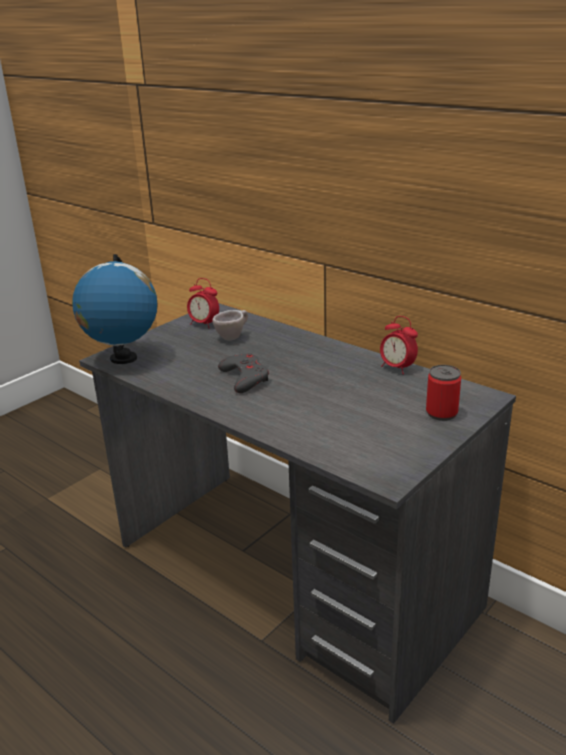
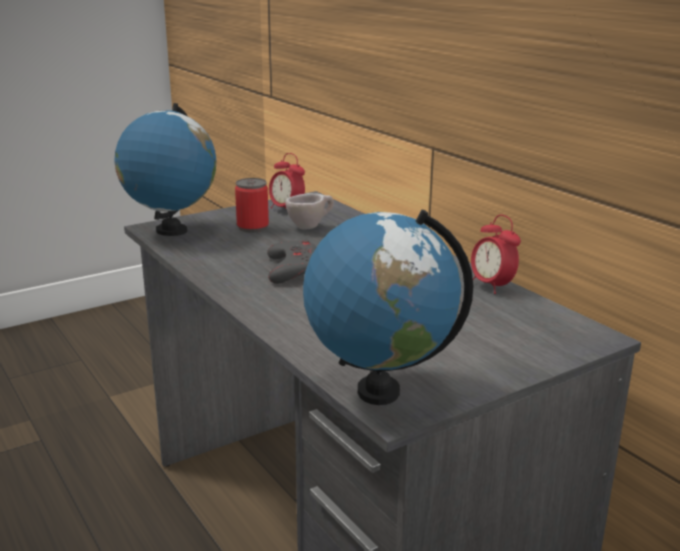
camera: 15 degrees right, 5 degrees down
can [426,365,461,421] -> can moved to [235,178,269,233]
none -> globe [303,210,473,405]

